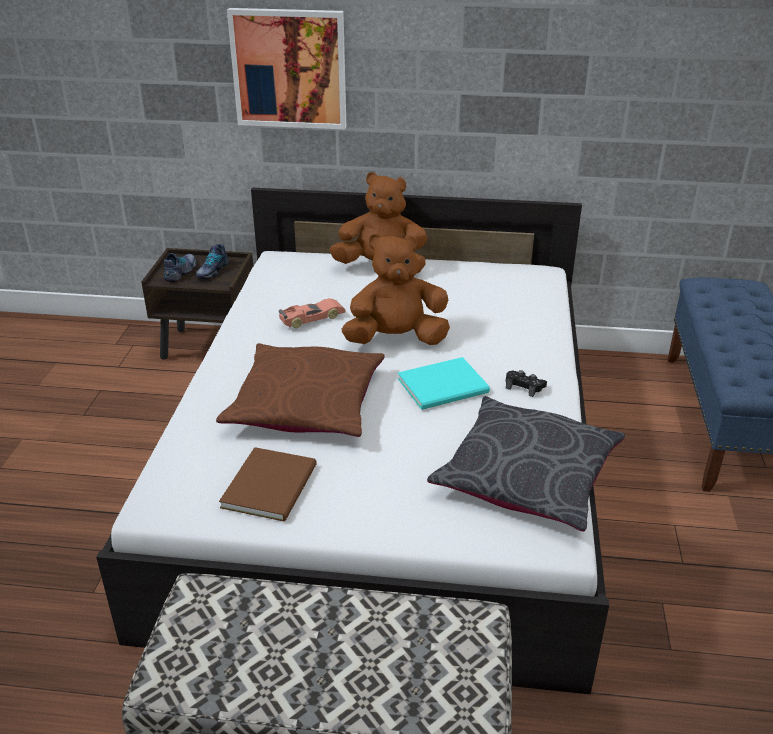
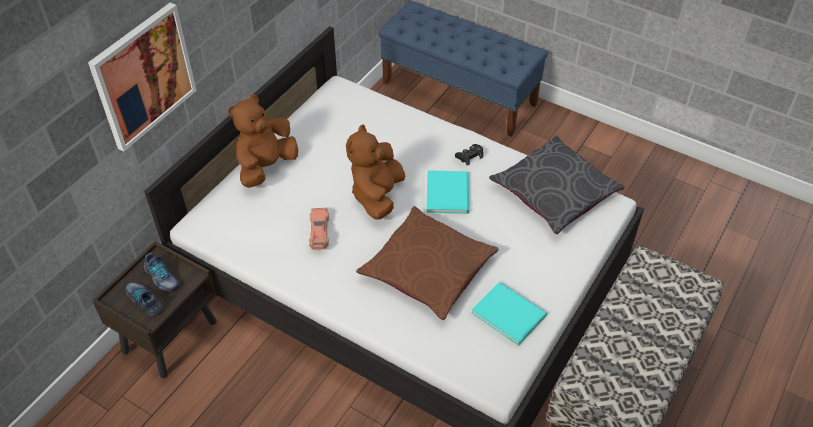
camera: 65 degrees left, 15 degrees up
brown book [219,447,317,521] -> turquoise book [472,282,547,346]

